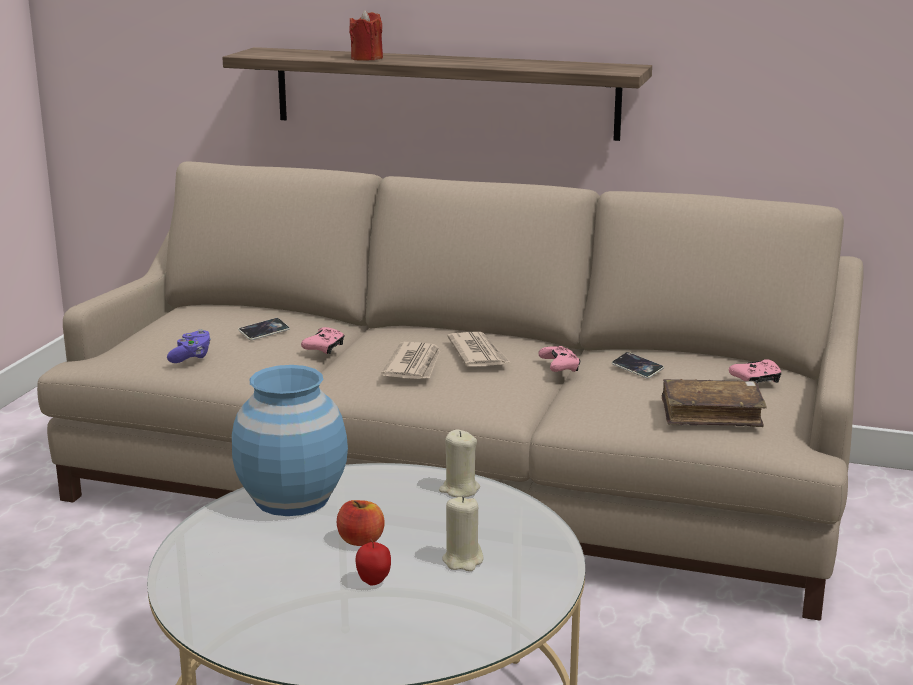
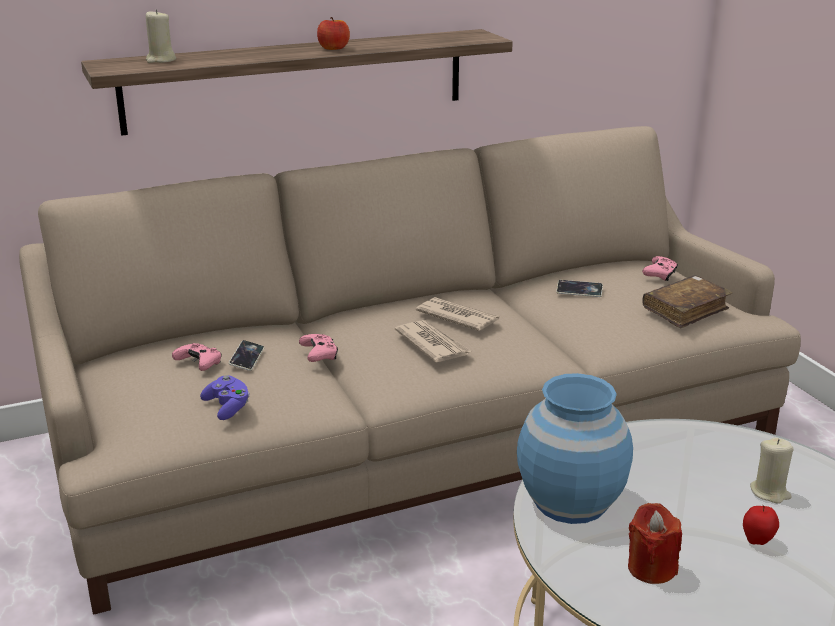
camera: 40 degrees left, 5 degrees up
apple [337,500,385,546] -> apple moved to [317,17,350,50]
red candle [349,10,383,61] -> red candle moved to [628,503,682,584]
beige candle [439,430,480,497] -> beige candle moved to [146,9,176,63]
pink game controller [538,346,580,372] -> pink game controller moved to [172,343,222,371]

